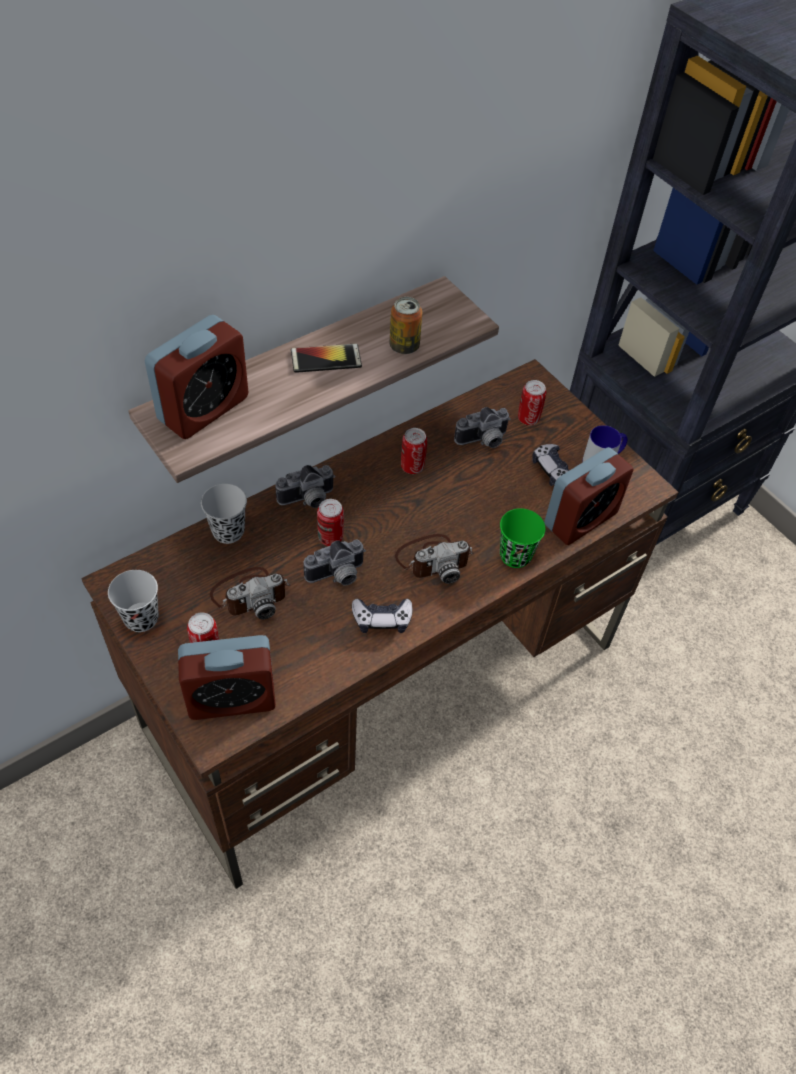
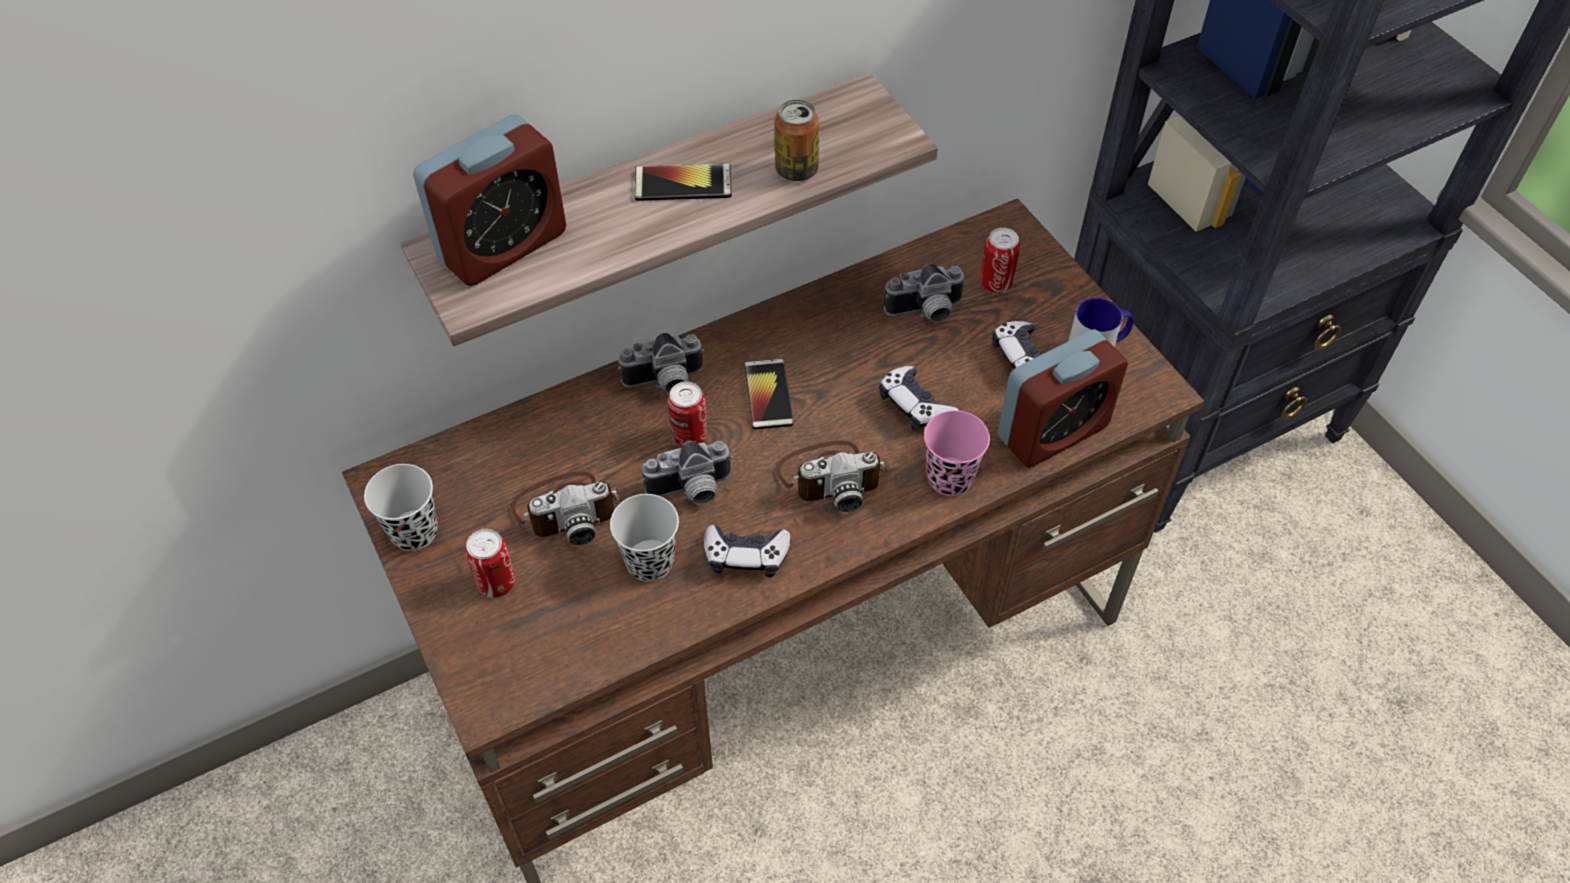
camera: 10 degrees right, 0 degrees up
alarm clock [178,635,276,720] -> none
black cup [201,484,247,544] -> black cup moved to [610,494,679,582]
can [401,428,427,474] -> none
green cup [500,508,546,568] -> pink cup [924,410,990,496]
none -> phone [744,358,794,429]
none -> game controller [879,366,959,430]

